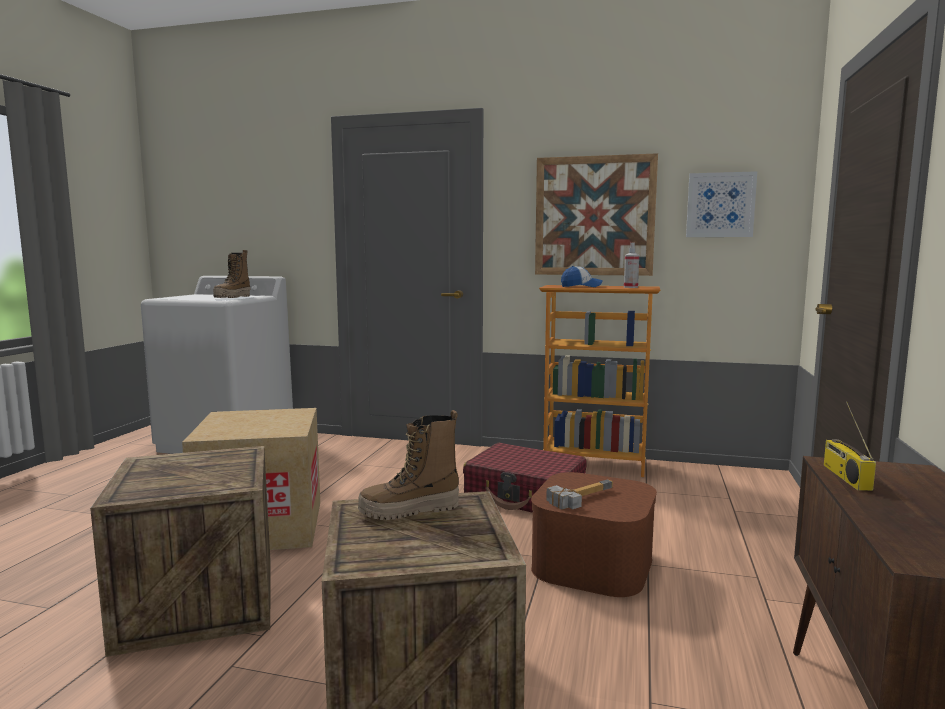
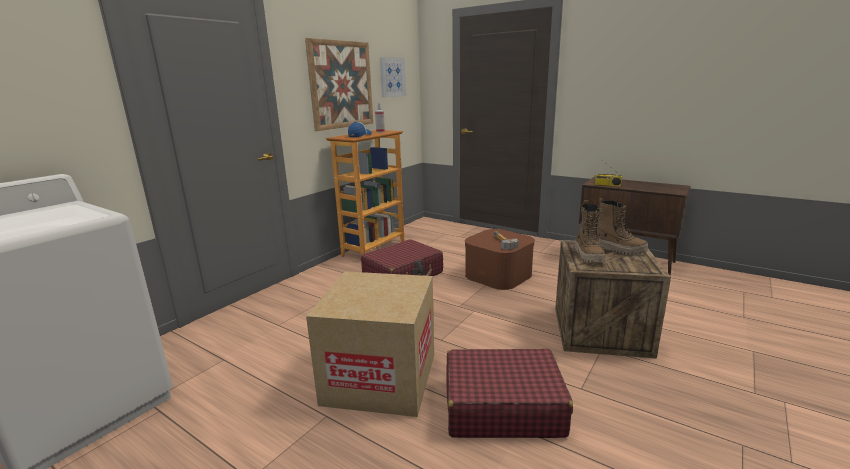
camera: 70 degrees left, 10 degrees up
crate [90,446,271,657] -> red suitcase [447,349,573,438]
boot [213,250,251,298] -> boot moved to [597,198,648,255]

